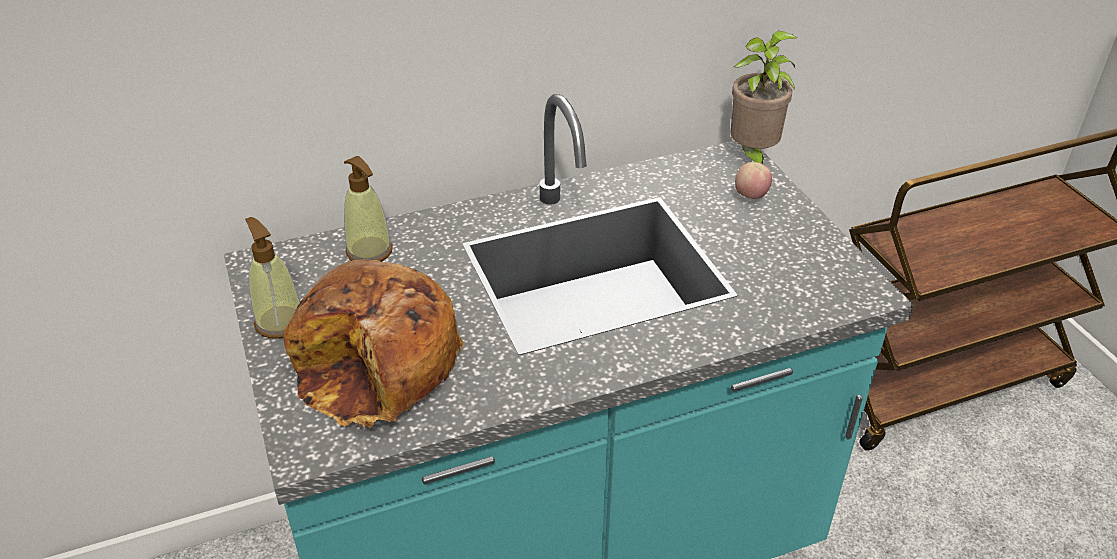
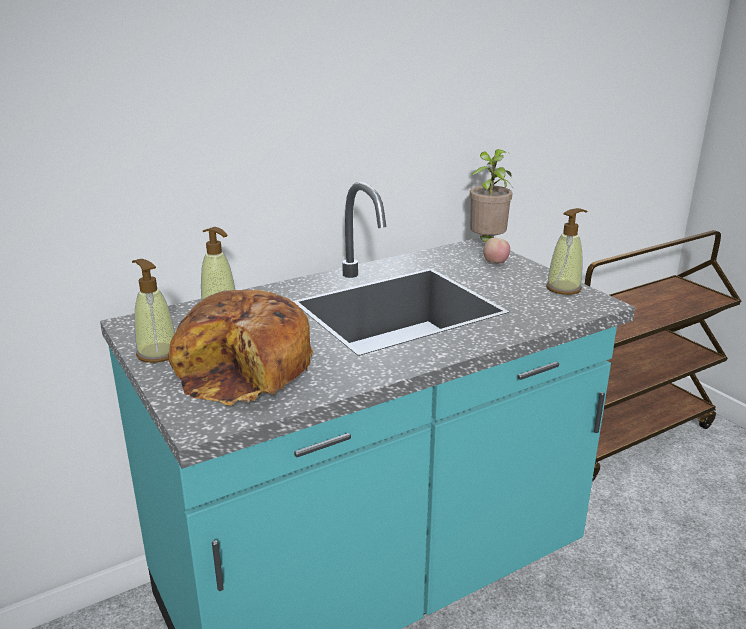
camera: 10 degrees left, 15 degrees down
none -> soap dispenser [546,208,587,295]

